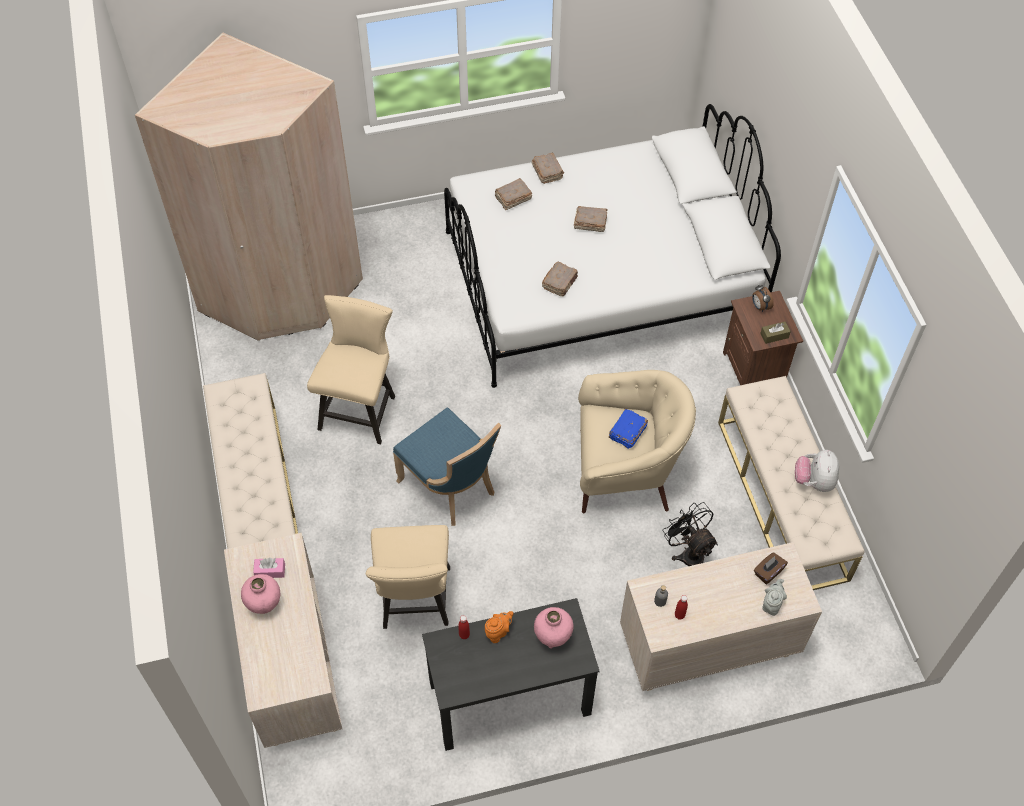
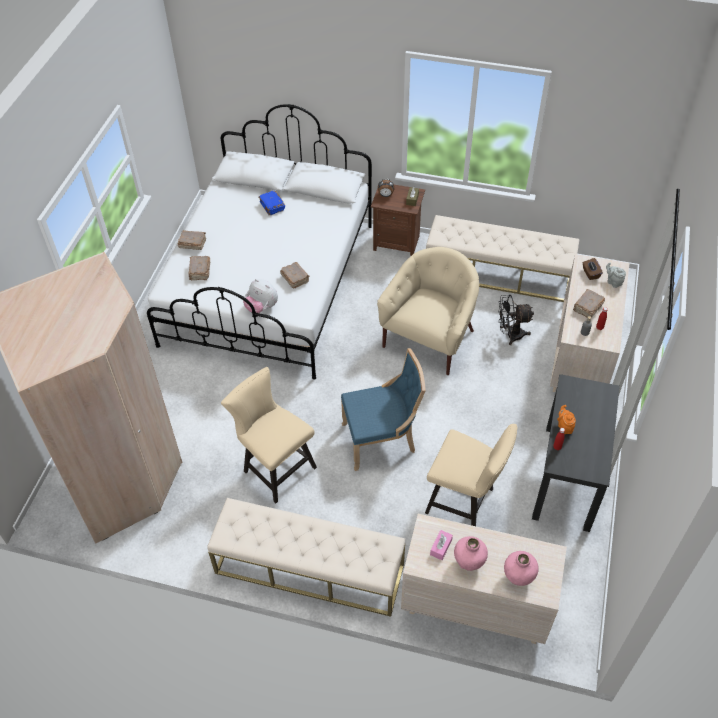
camera: 60 degrees left, 5 degrees down
pink vase [534,607,573,649] -> pink vase moved to [504,551,538,586]
brown book [573,206,607,232] -> brown book moved to [573,289,605,318]
blue book [609,409,648,449] -> blue book moved to [258,190,285,215]
plush toy [795,450,839,492] -> plush toy moved to [243,279,278,313]

